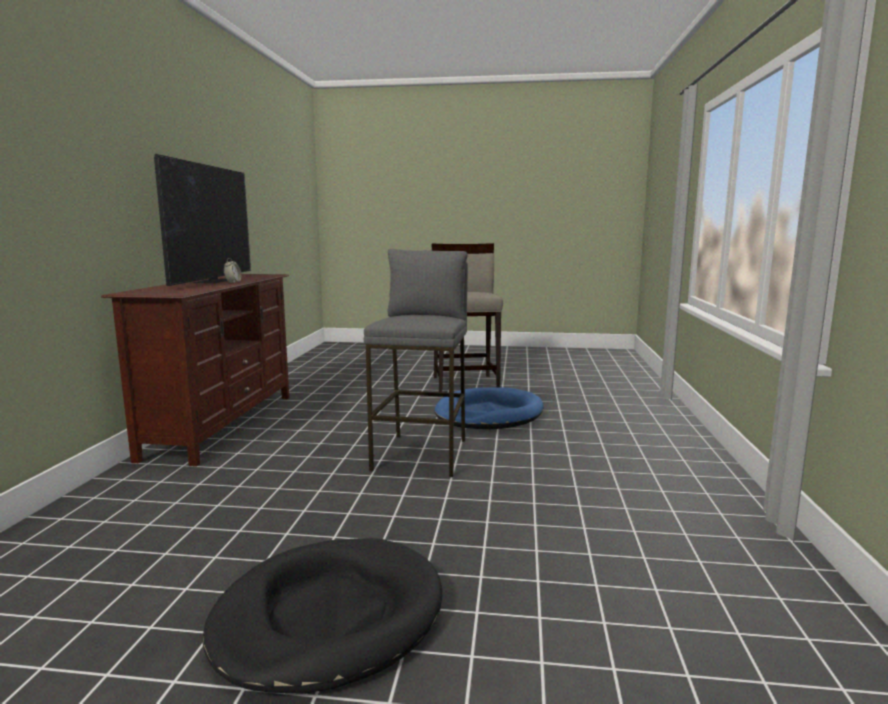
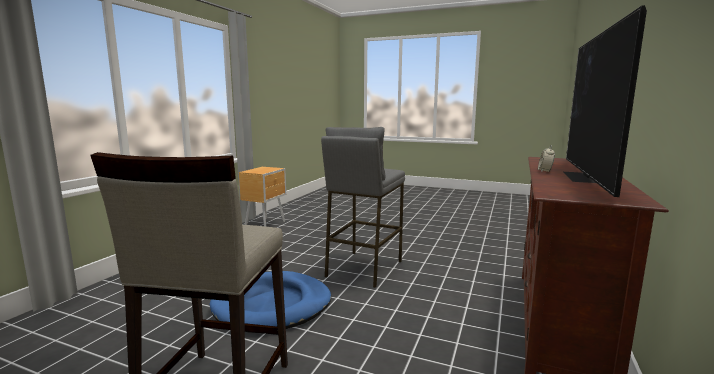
camera: 165 degrees left, 0 degrees up
black dog bed [203,538,442,694] -> none
none -> brown nightstand [239,167,286,226]

